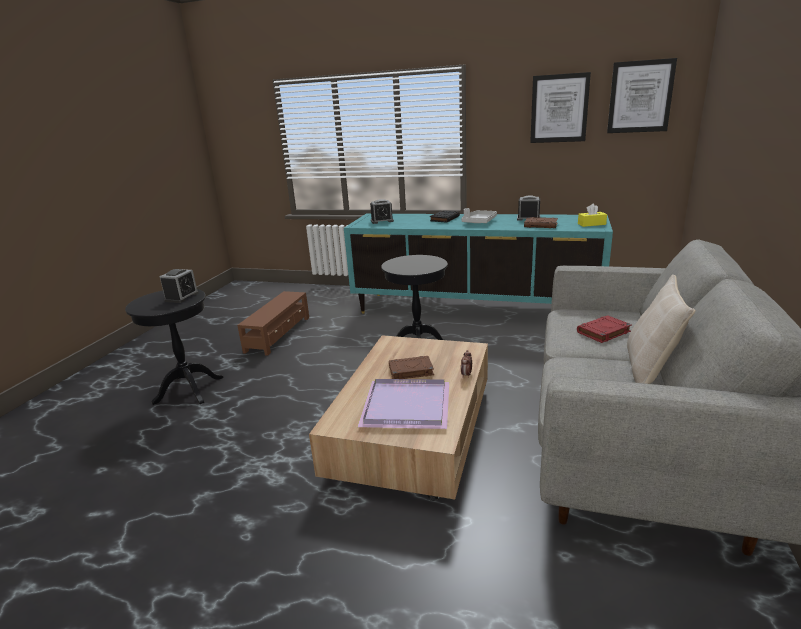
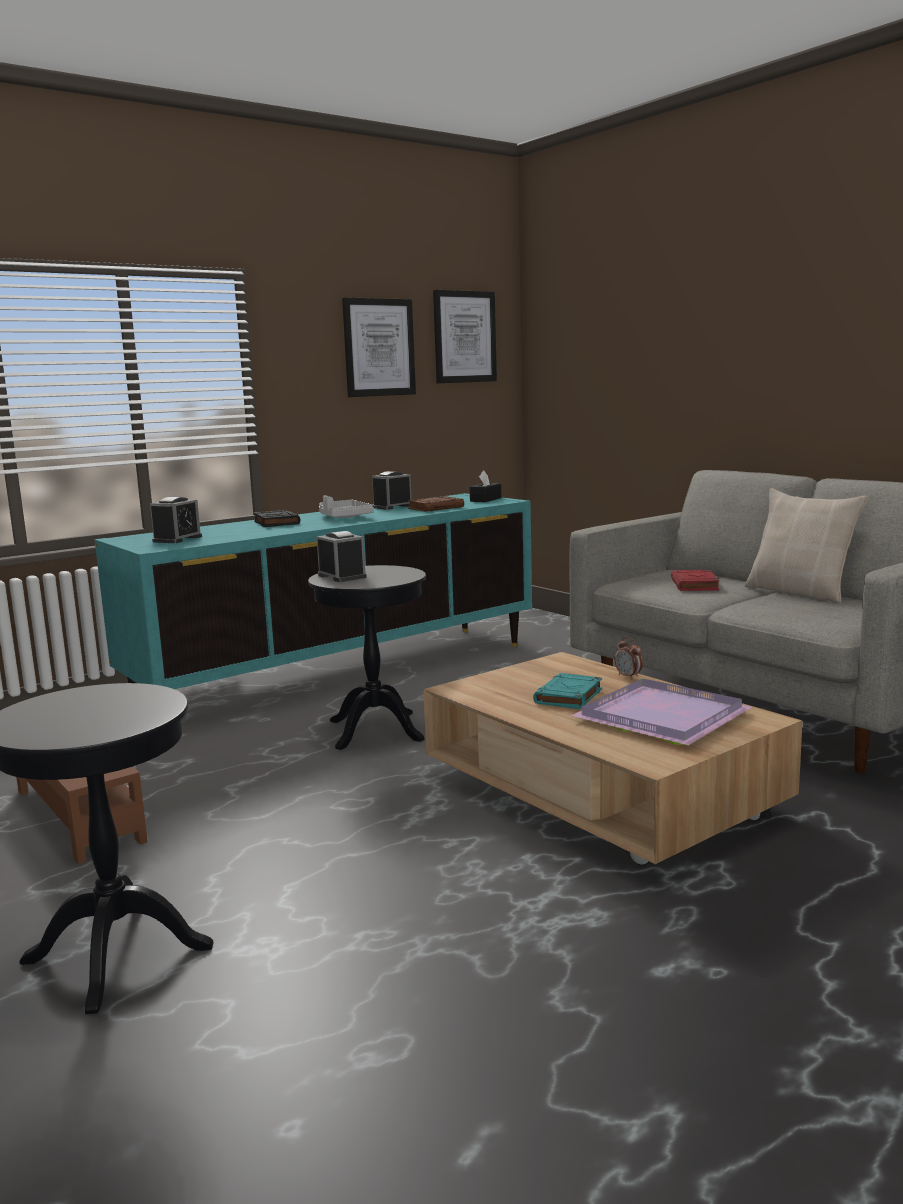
camera: 55 degrees left, 10 degrees down
alarm clock [160,269,199,303] -> alarm clock moved to [316,531,367,582]
brown book [389,356,434,379] -> turquoise book [533,673,602,709]
yellow tissue box [578,203,607,227] -> black tissue box [470,471,501,502]

